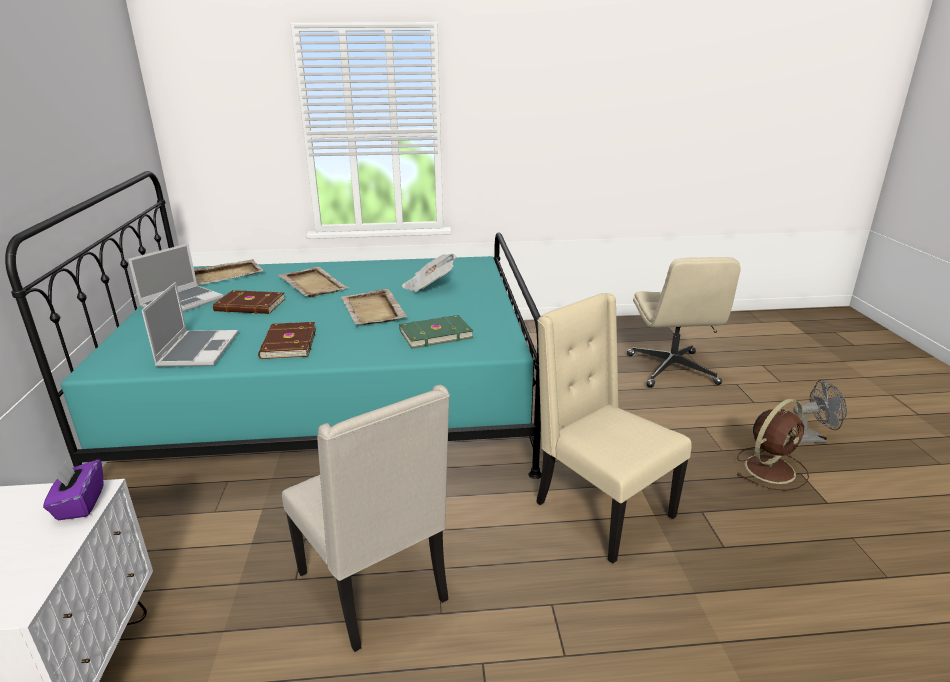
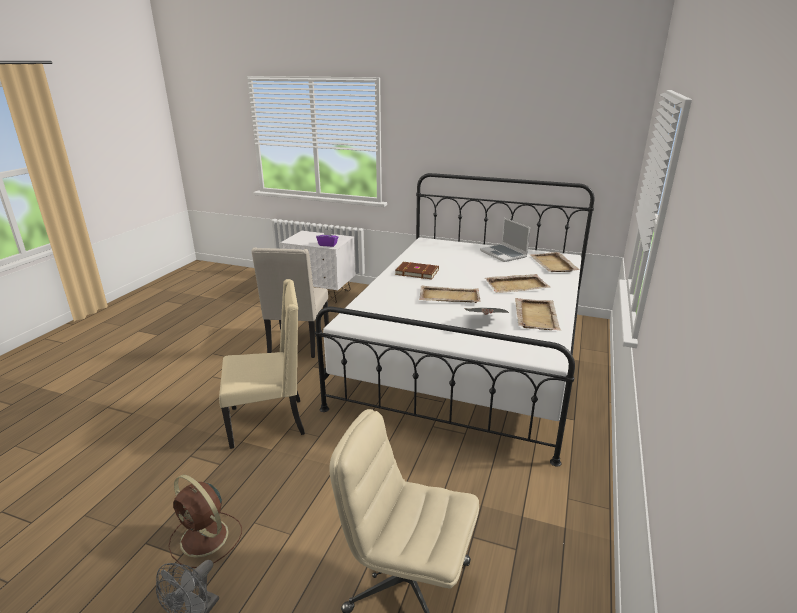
camera: 115 degrees right, 0 degrees up
turquoise bed [5,171,542,479] -> white bed [315,173,595,467]
laptop [142,282,238,367] -> none
brown book [213,290,285,314] -> none
beige chair [282,385,450,652] -> beige chair turned 75 degrees counterclockwise [251,247,329,358]
green book [399,315,473,349] -> none
brown fan [737,399,809,491] -> brown fan turned 45 degrees counterclockwise [168,475,242,568]
none -> beige tray [515,298,561,331]

